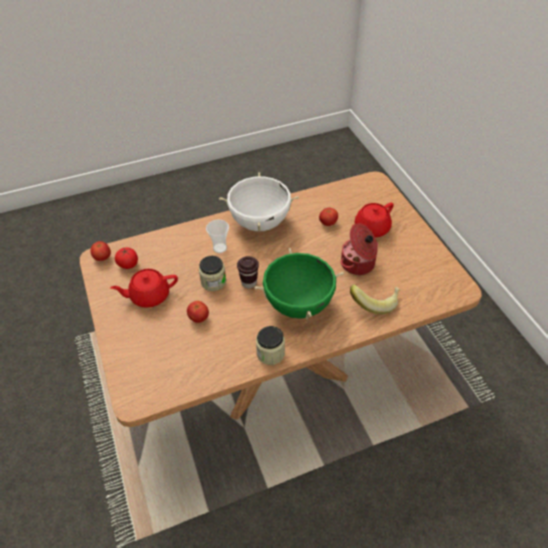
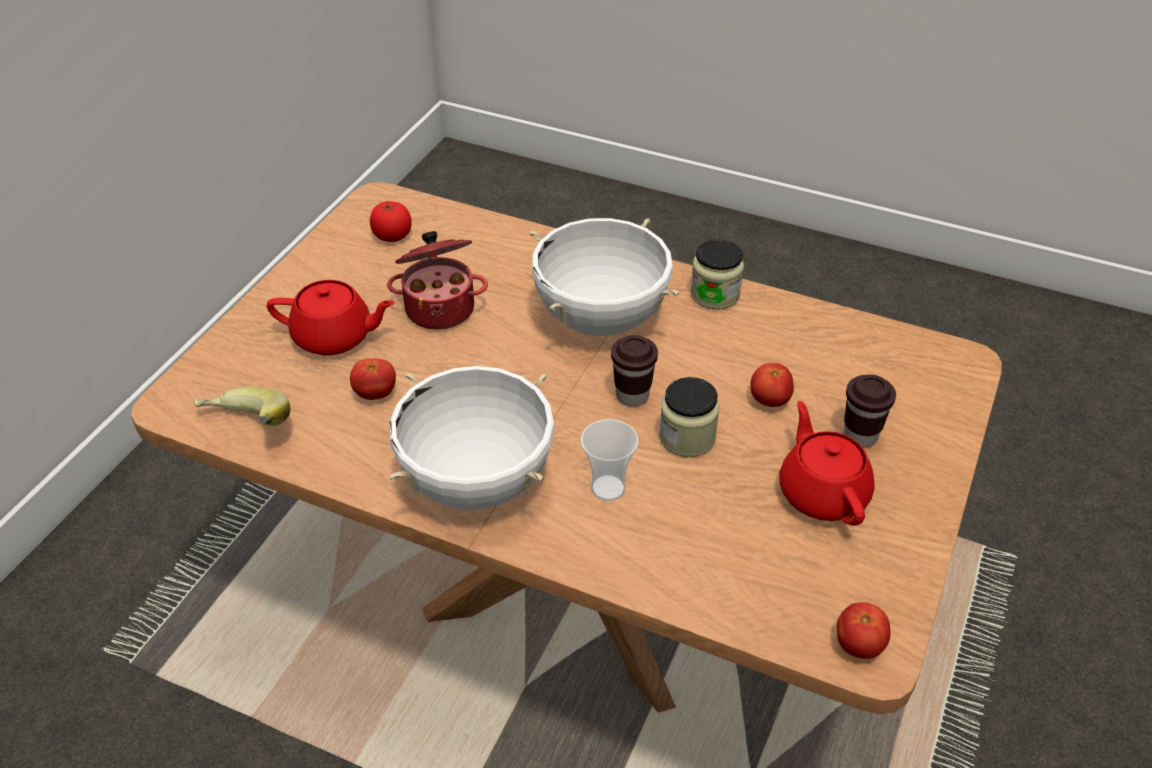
camera: 135 degrees left, 5 degrees down
red teapot [110,269,178,308] -> red teapot turned 135 degrees counterclockwise [780,401,875,526]
tomato [115,247,138,269] -> tomato moved to [370,201,412,242]
green cooking pot [254,248,344,320] -> white cooking pot [530,218,679,336]
banana [350,284,400,314] -> banana moved to [194,386,290,426]
none -> brown cup [844,374,896,448]

